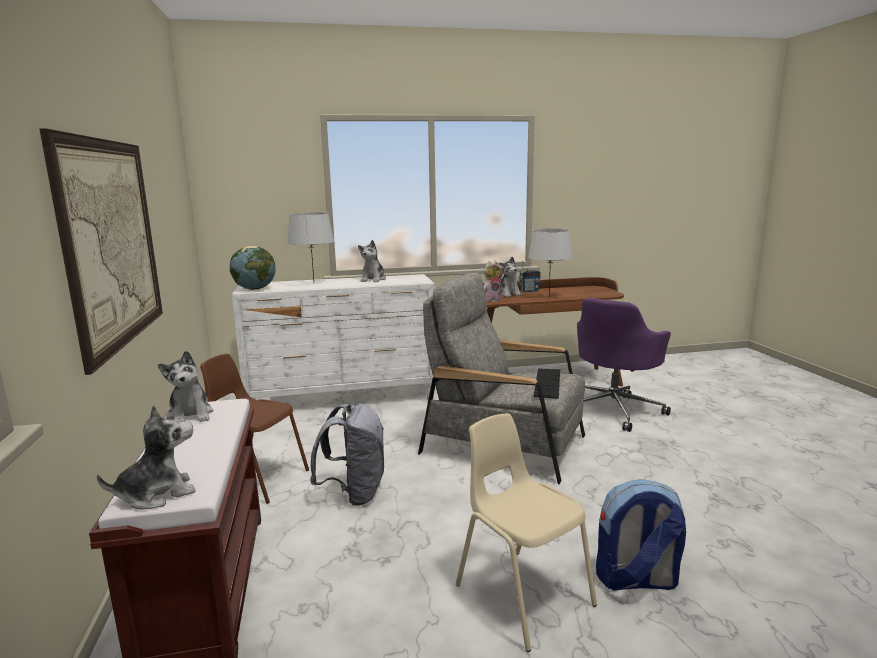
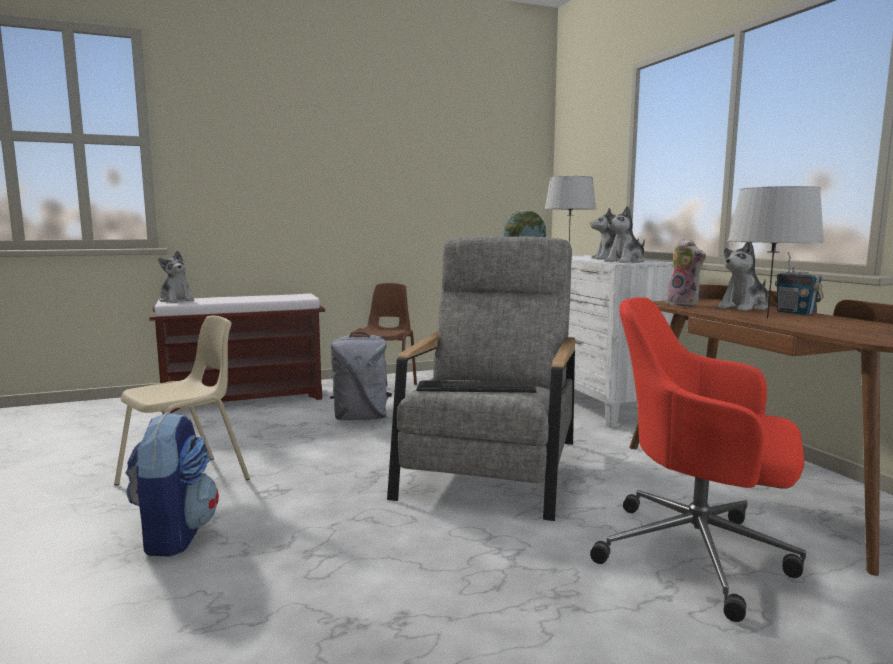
camera: 80 degrees right, 5 degrees down
picture [40,129,163,375] -> none
plush toy [158,351,213,422] -> plush toy moved to [604,206,645,263]
purple office chair [577,298,671,432] -> red office chair [590,297,806,622]

